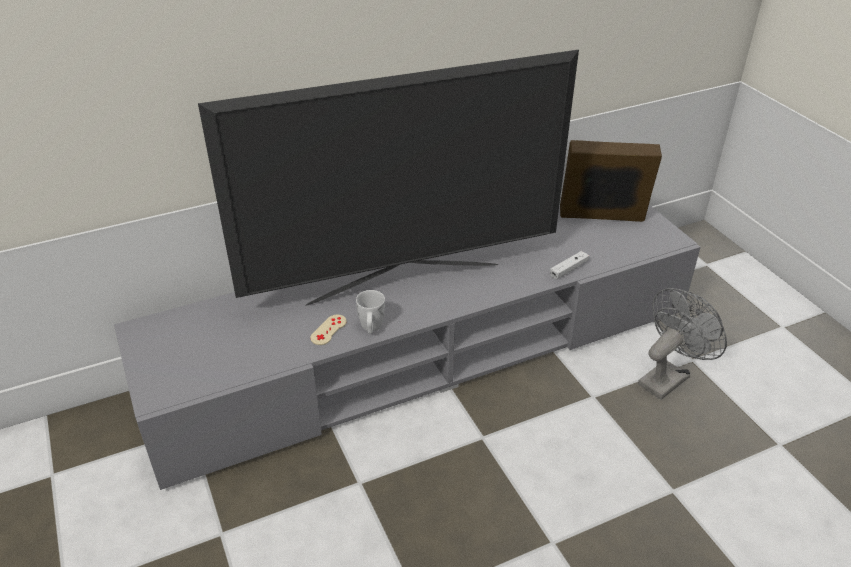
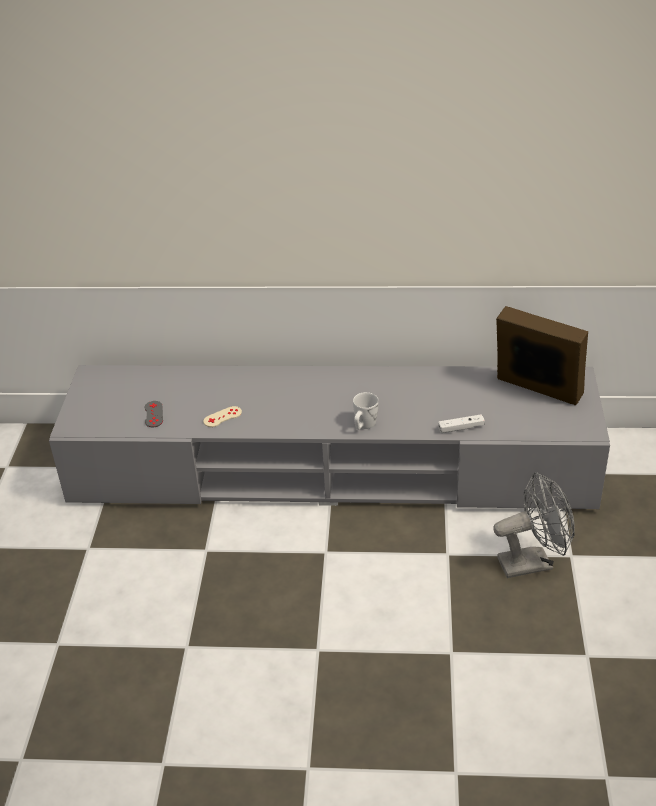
camera: 30 degrees right, 0 degrees up
television [198,50,579,306] -> none
white mug [356,290,385,334] -> white mug moved to [353,392,379,430]
none -> grey game controller [145,401,163,427]

